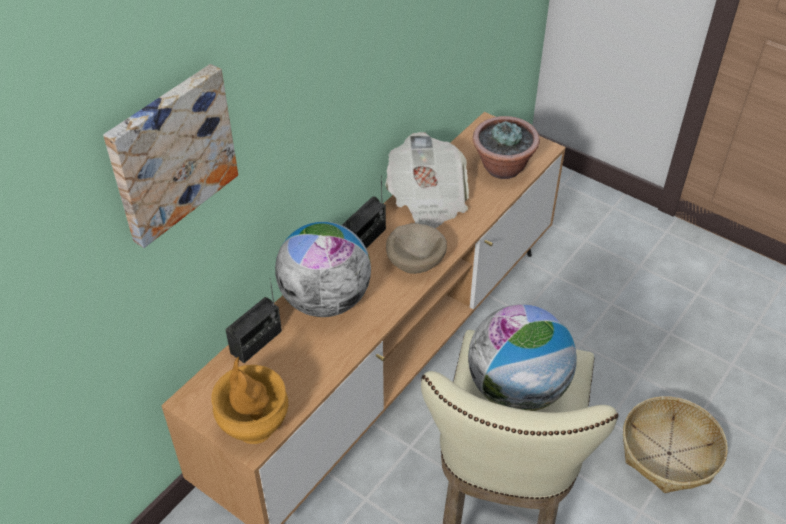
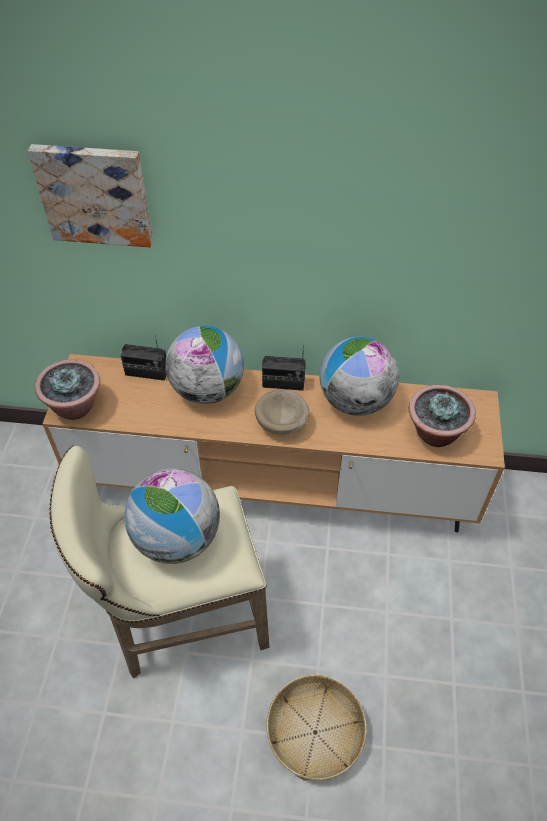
camera: 60 degrees right, 5 degrees up
brown vase [212,357,288,444] -> potted plant [35,359,100,420]
newspaper [385,132,469,228] -> globe [320,337,399,416]

